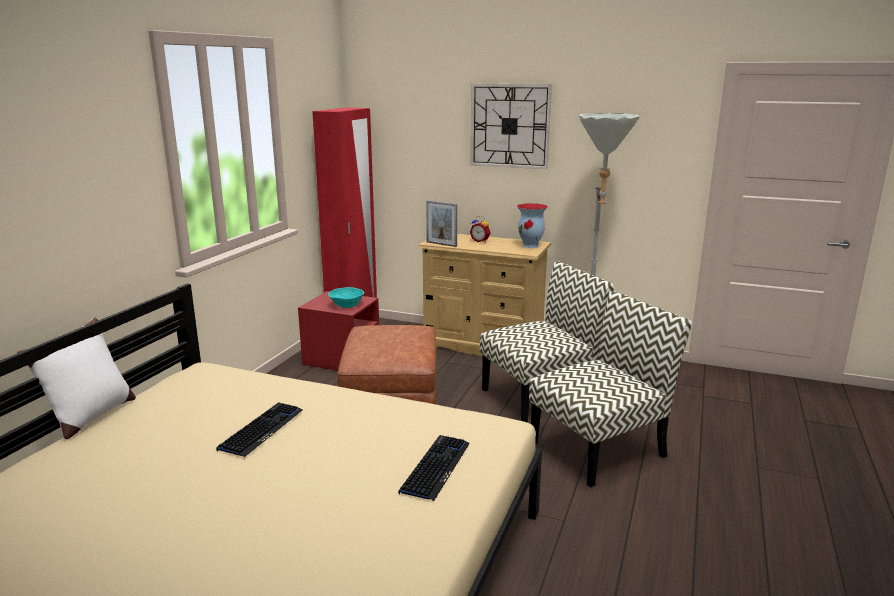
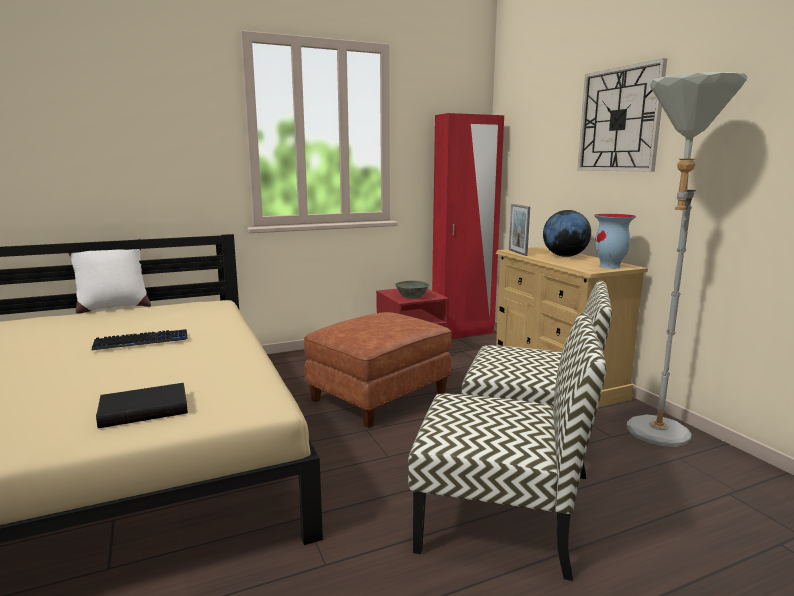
camera: 45 degrees right, 5 degrees down
turquoise bowl [328,287,364,308] -> grey bowl [395,281,430,299]
keyboard [398,435,470,501] -> black book [96,383,188,428]
alarm clock [470,216,491,243] -> globe [543,210,591,257]

